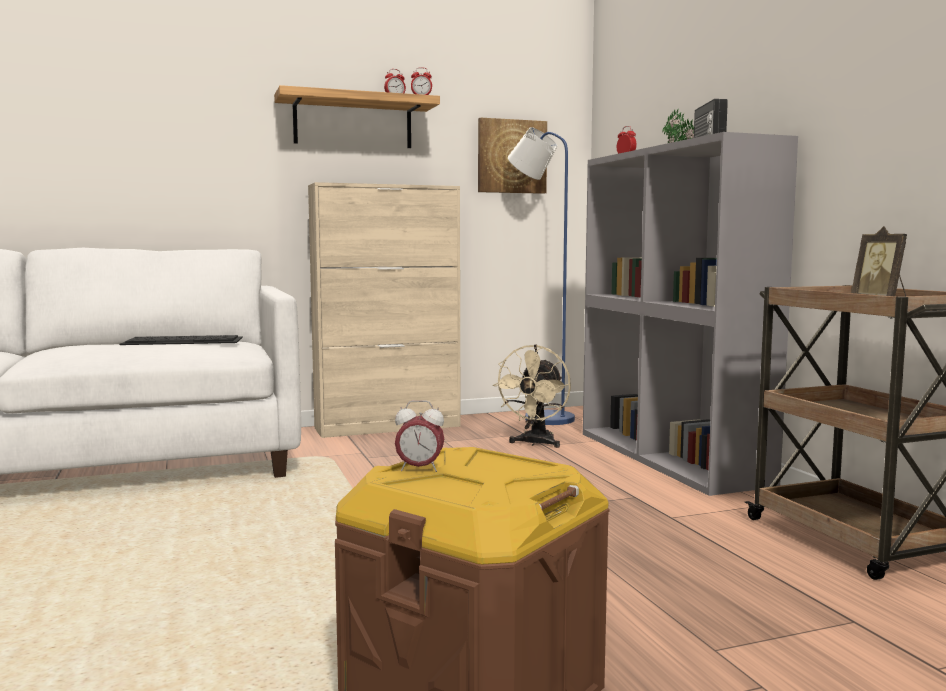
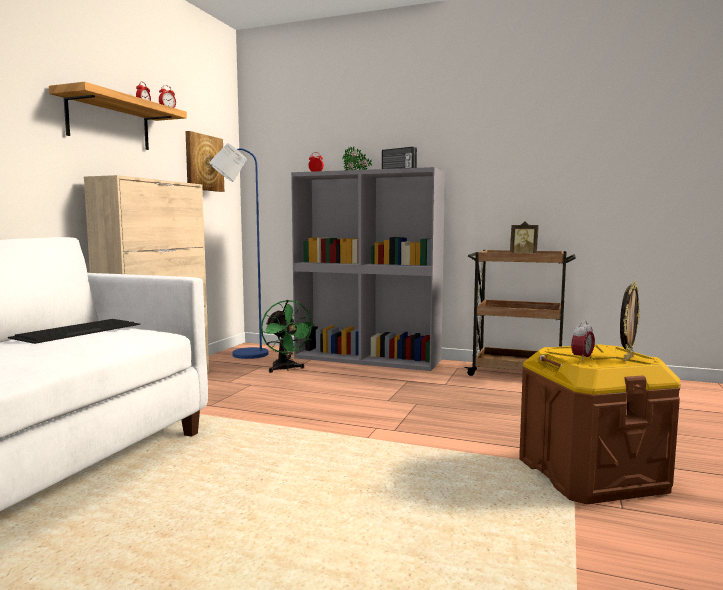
camera: 50 degrees left, 0 degrees up
beige fan [493,345,571,448] -> green fan [261,300,316,373]
none -> picture frame [620,282,640,362]

